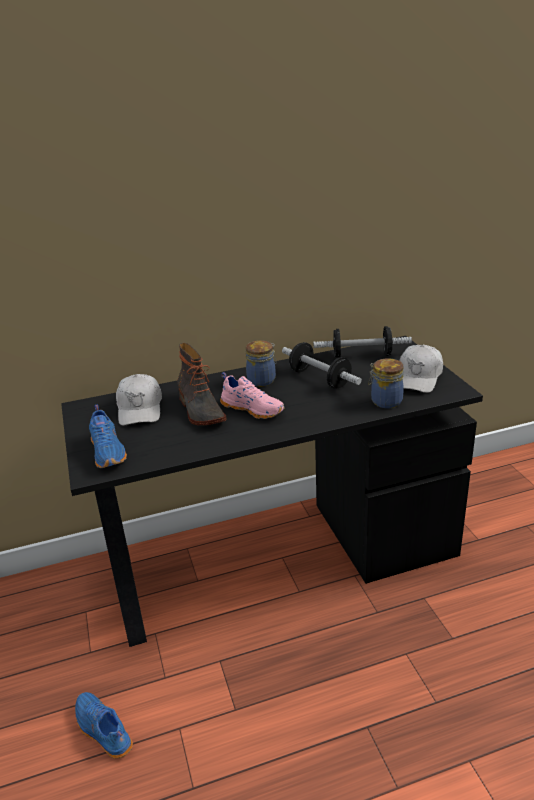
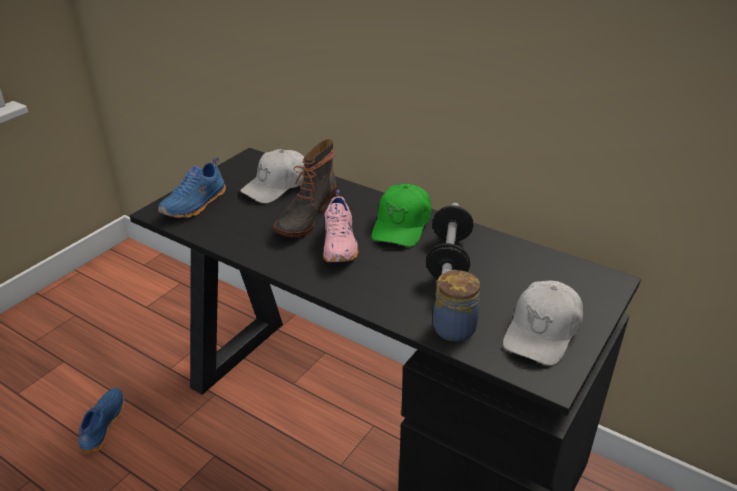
camera: 50 degrees right, 5 degrees up
jar [246,340,277,387] -> green cap [371,184,431,247]
dumbbell [313,326,412,358] -> none
white cap [399,345,443,393] -> white cap turned 45 degrees counterclockwise [503,281,583,366]

